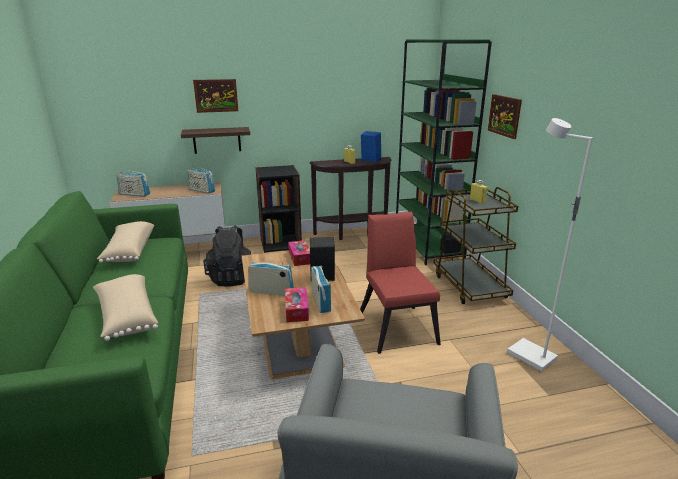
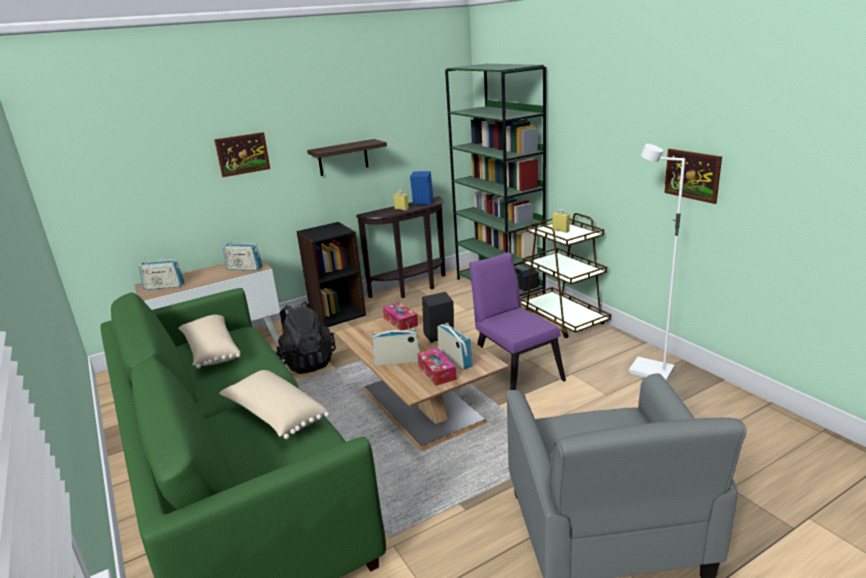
camera: 15 degrees left, 0 degrees up
shelf [181,127,250,154] -> shelf moved to [307,139,387,176]
red chair [360,212,441,354] -> purple chair [469,252,566,390]
picture [488,94,522,139] -> picture moved to [664,149,722,204]

